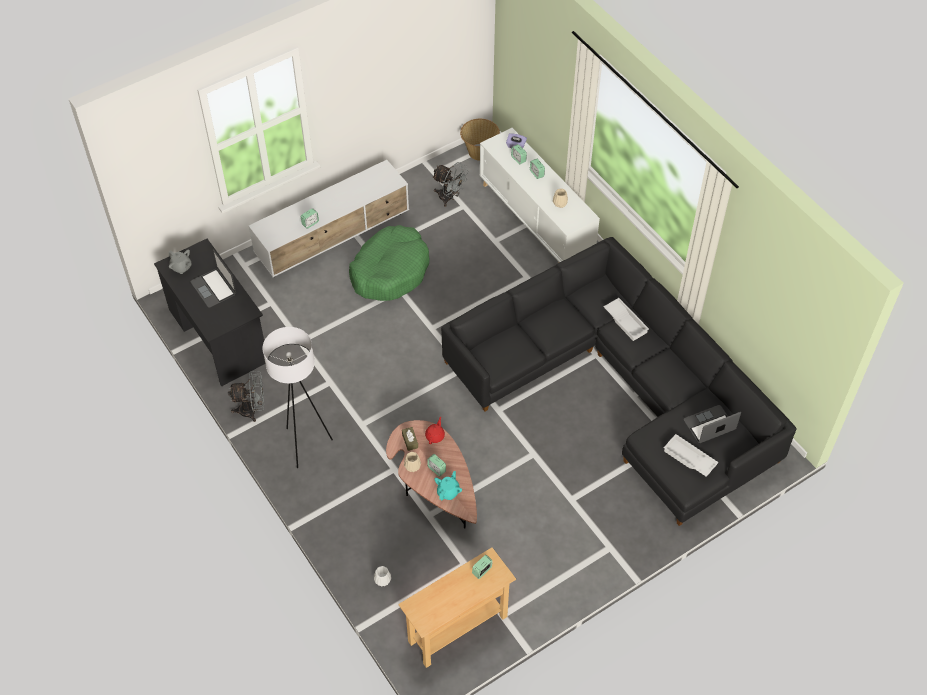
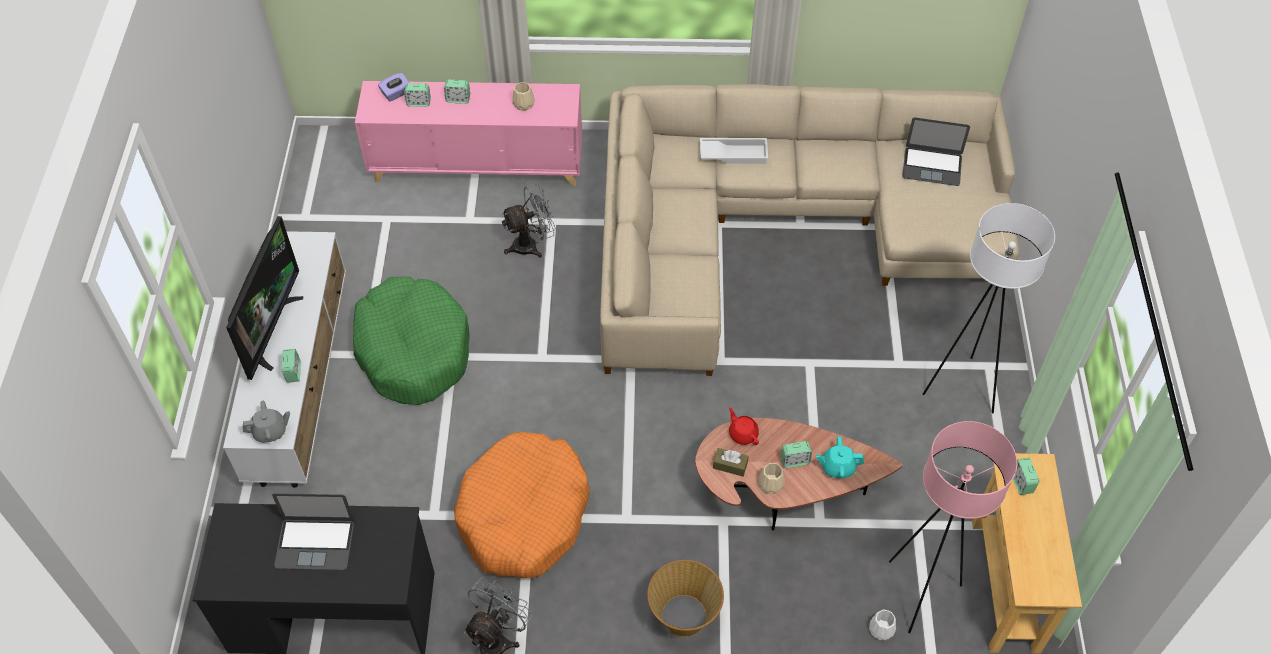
camera: 55 degrees left, 0 degrees up
grey teapot [169,250,192,274] -> grey teapot moved to [243,401,290,443]
white floor lamp [262,327,333,468] -> white floor lamp moved to [923,203,1055,413]
grey fan [432,162,469,207] -> grey fan moved to [501,184,556,258]
turquoise teapot [434,471,462,500] -> turquoise teapot turned 60 degrees counterclockwise [816,436,864,478]
black sofa [441,237,797,526] -> beige sofa [600,84,1019,376]
basket [460,119,500,161] -> basket moved to [647,560,724,637]
white cabinet [480,128,600,263] -> pink cabinet [355,81,582,186]
white tray [664,434,719,477] -> none
laptop [684,405,741,443] -> laptop turned 90 degrees counterclockwise [902,118,970,186]
none -> television [226,216,303,380]
none -> orange dog bed [454,432,590,578]
none -> pink floor lamp [889,421,1017,633]

